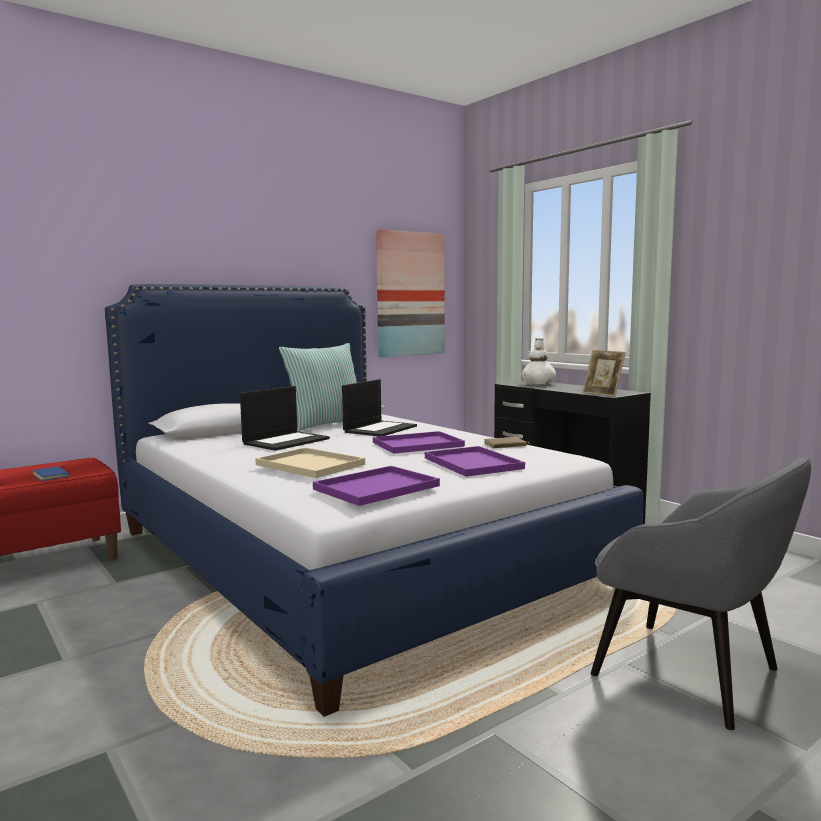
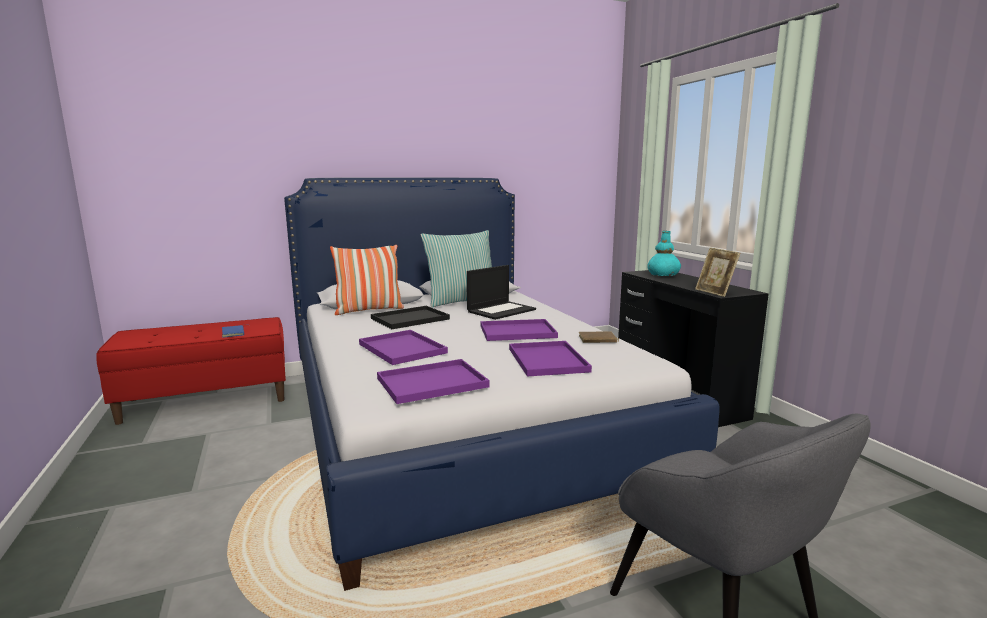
camera: 15 degrees right, 5 degrees up
laptop [240,386,330,451] -> black tray [371,306,450,329]
beige tray [255,447,365,478] -> purple tray [359,330,448,365]
picture [376,229,445,357] -> none
white vase [522,338,556,385] -> turquoise vase [647,231,681,276]
none -> pillow [330,245,404,315]

